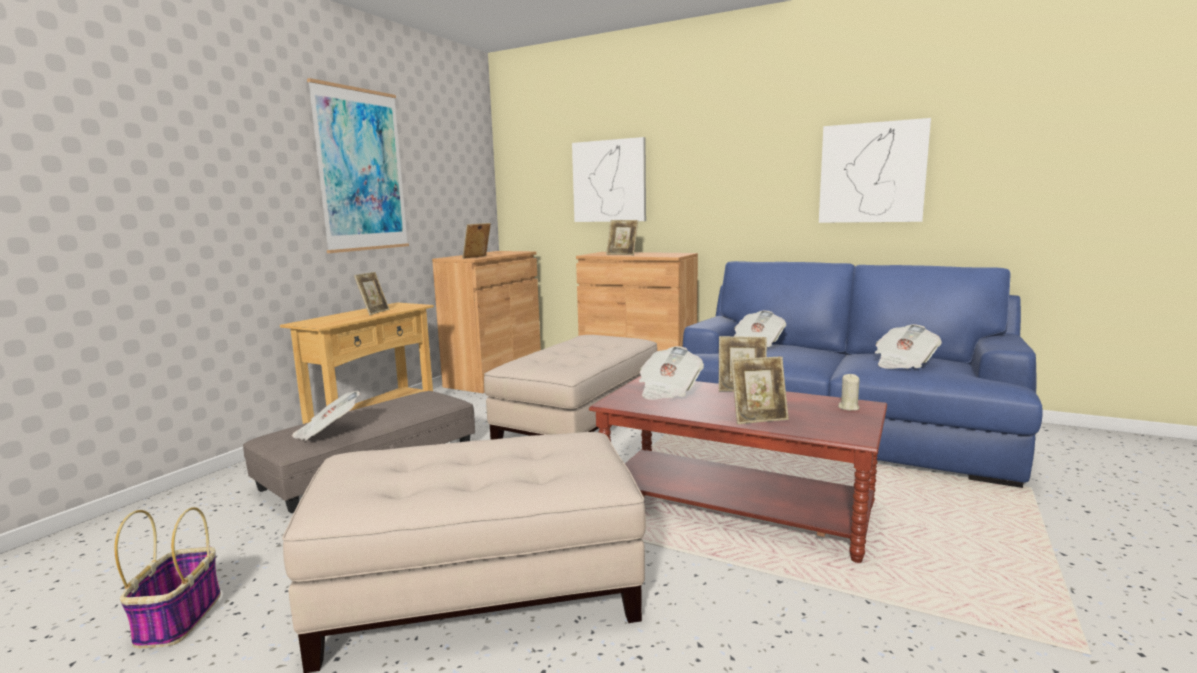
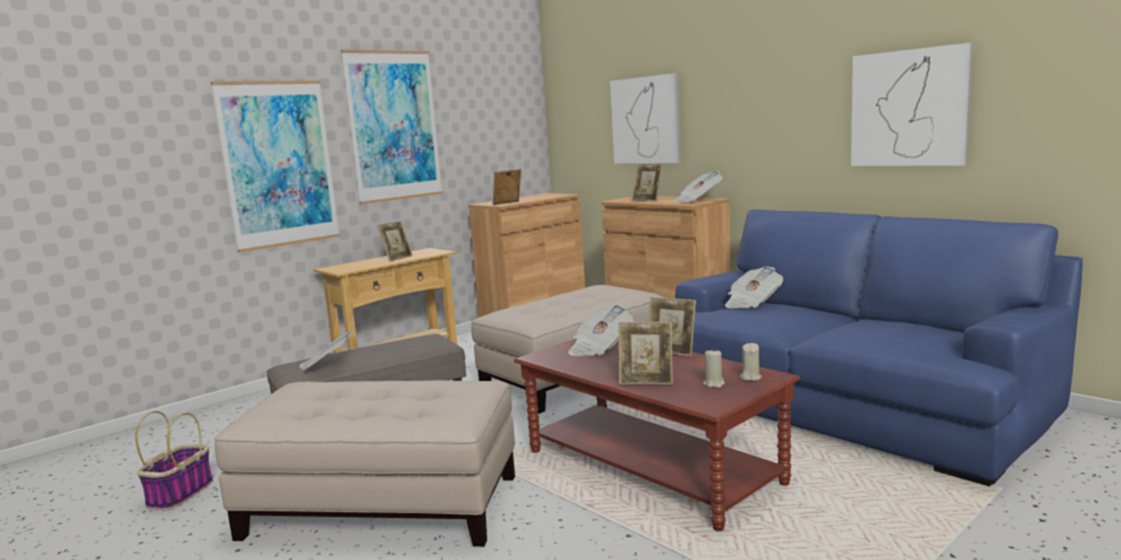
camera: 20 degrees right, 0 degrees up
newspaper [875,324,941,369] -> newspaper moved to [673,171,723,203]
none -> picture [211,80,340,253]
none -> beige candle [703,349,725,388]

